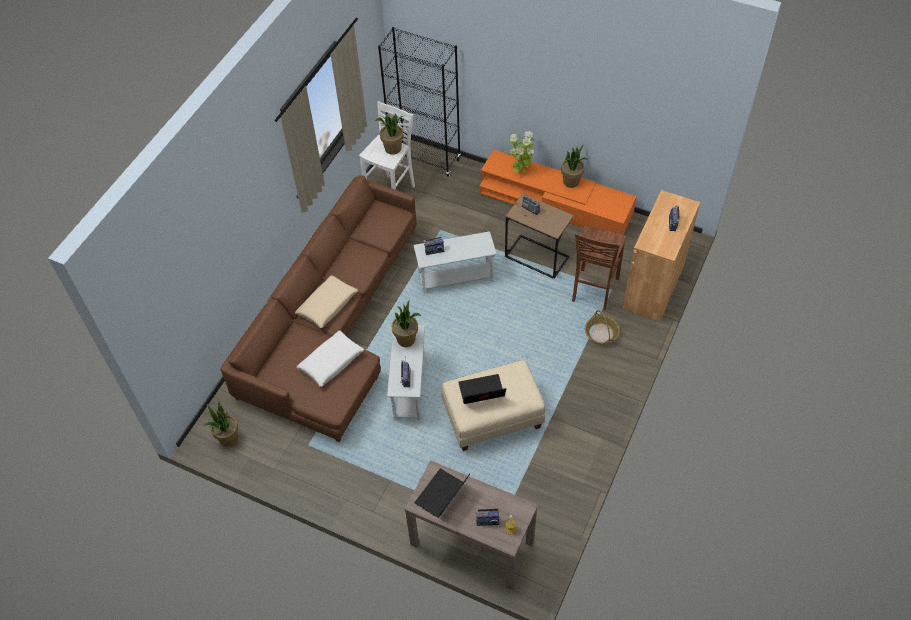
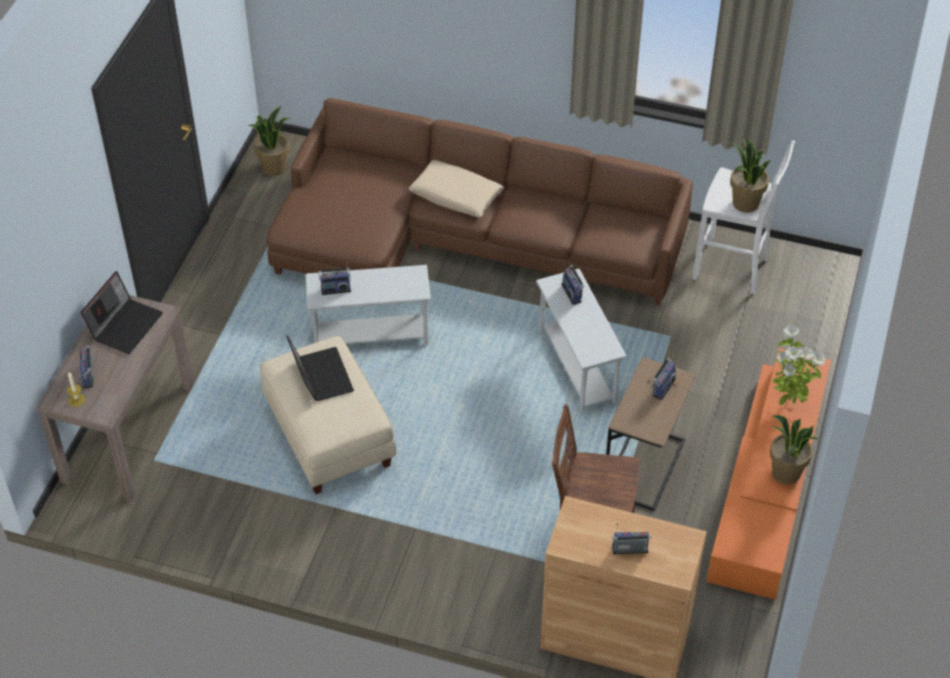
camera: 80 degrees right, 5 degrees down
white pillow [297,331,364,387] -> none
black bookcase [378,27,461,177] -> none
potted plant [392,299,421,347] -> none
laptop [414,469,470,518] -> laptop turned 90 degrees clockwise [81,271,163,354]
basket [585,310,620,344] -> none

